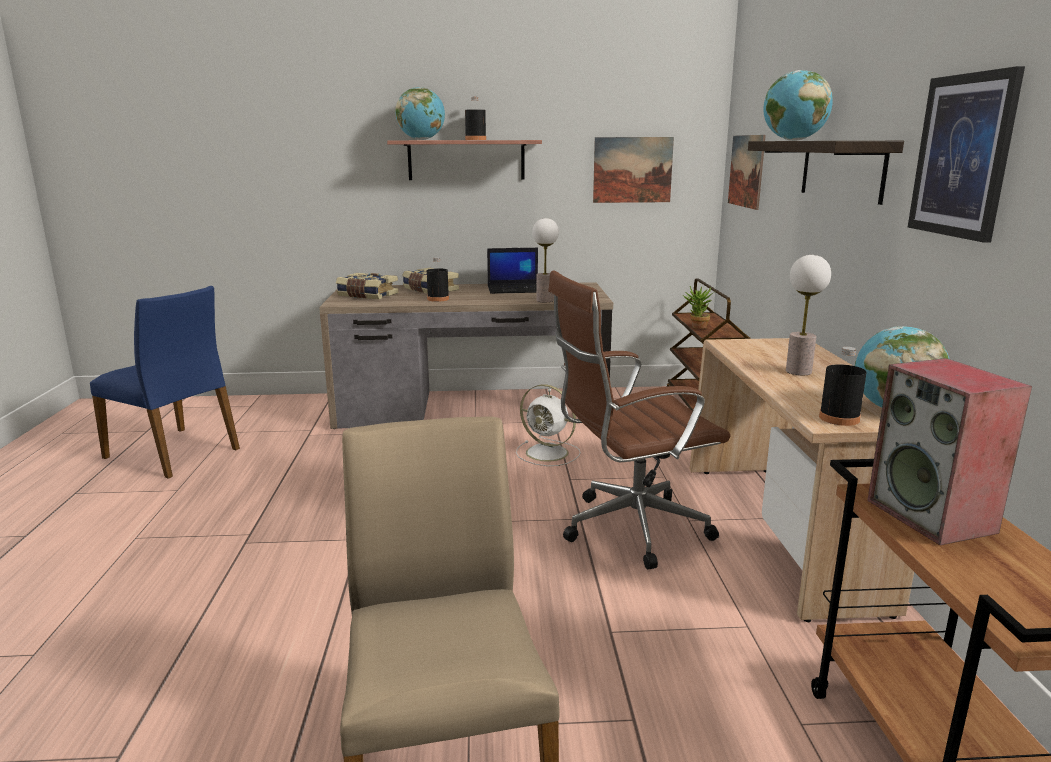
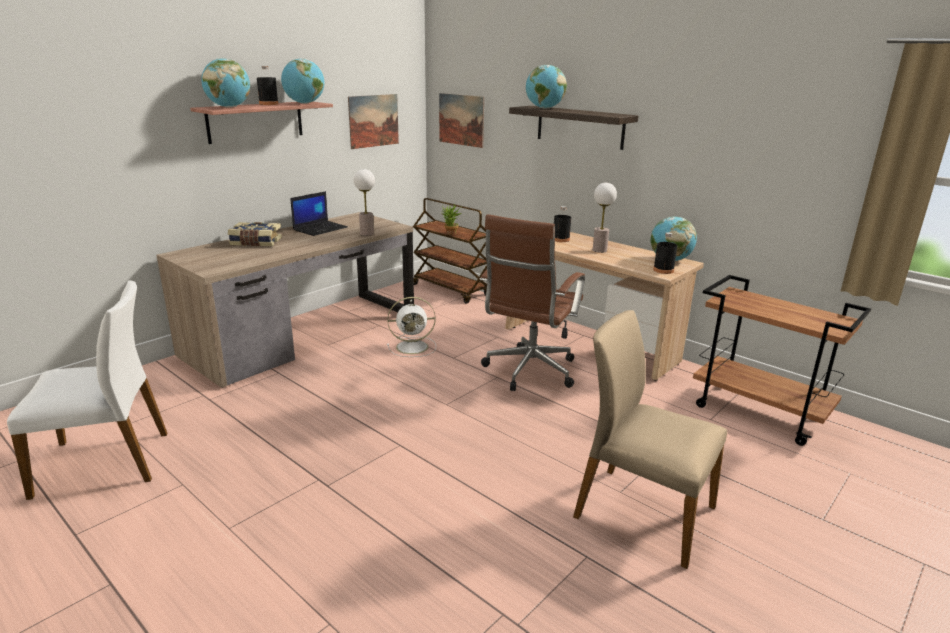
camera: 45 degrees left, 5 degrees up
blue chair [90,286,240,479] -> white chair [7,280,167,500]
book [336,273,398,299] -> none
black bottle [427,257,449,302] -> black bottle moved to [554,206,571,242]
speaker [867,358,1032,545] -> none
picture [908,66,1025,243] -> none
none -> globe [281,59,324,104]

